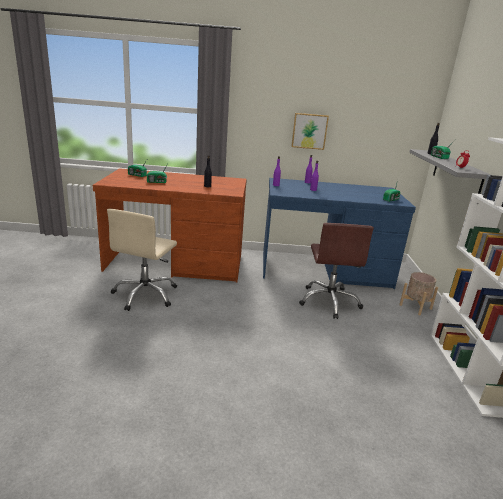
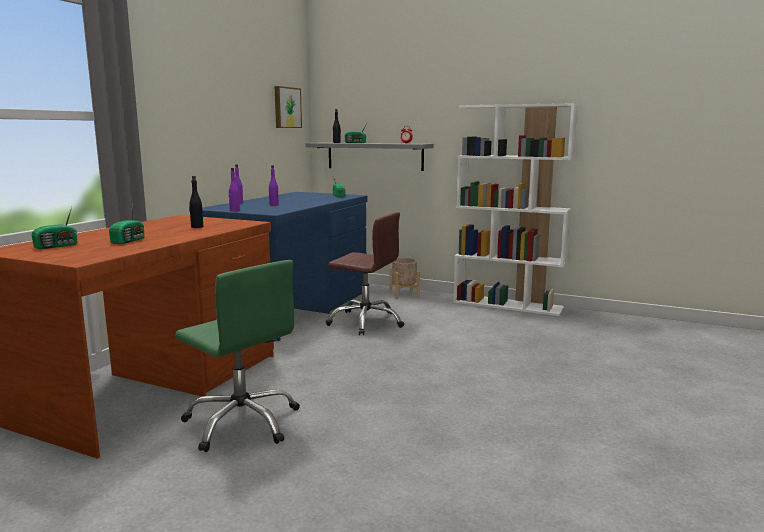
camera: 65 degrees left, 10 degrees down
beige office chair [107,209,177,311] -> green office chair [175,260,300,452]
picture [291,113,329,150] -> picture moved to [274,86,302,128]

